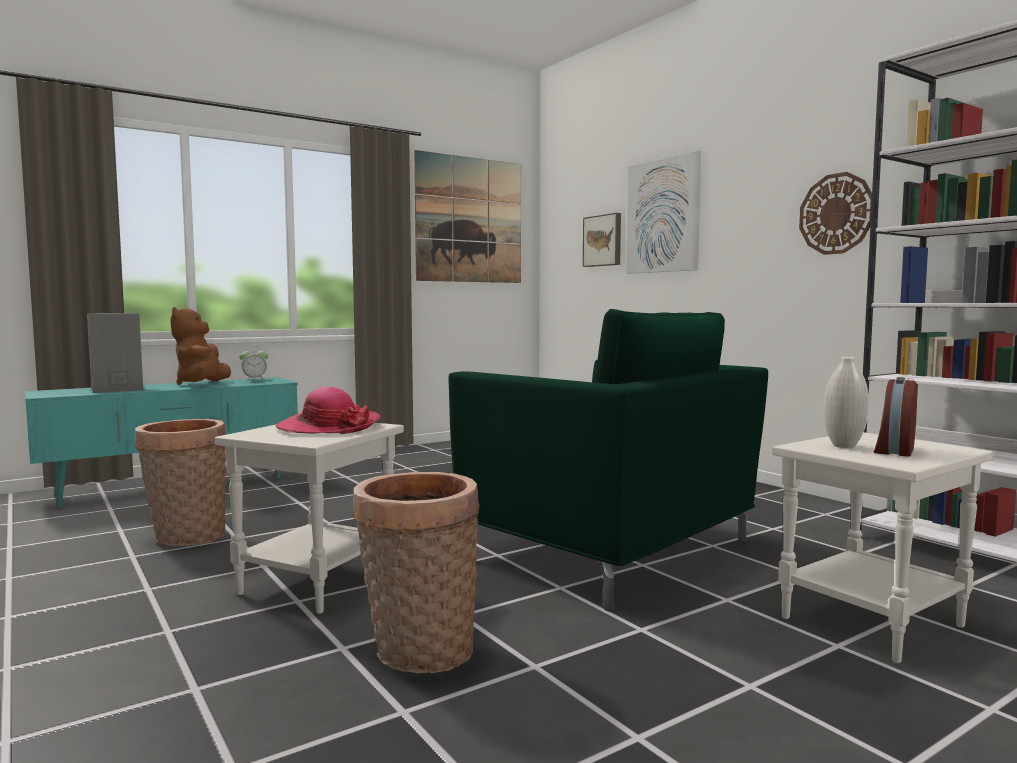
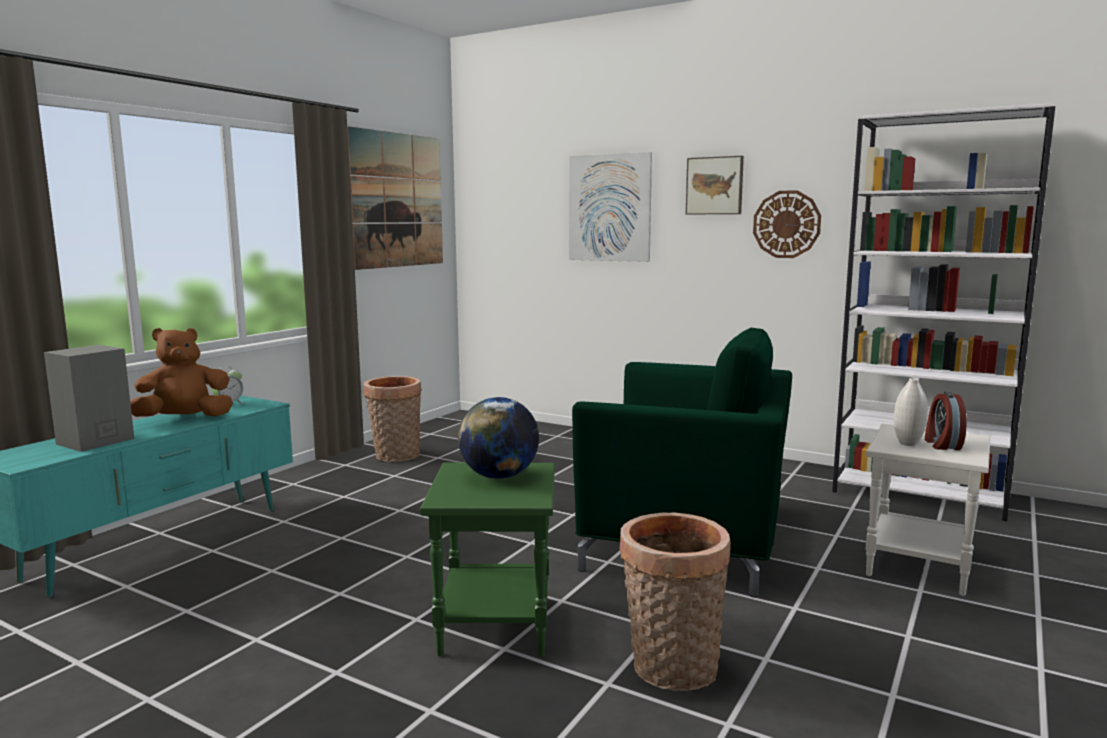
camera: 25 degrees left, 5 degrees up
basket [134,419,226,546] -> basket moved to [364,376,421,462]
brown plush toy [170,307,231,385] -> brown plush toy turned 90 degrees clockwise [130,328,233,417]
white side table [214,423,404,614] -> green side table [420,463,555,657]
hat [276,387,381,434] -> globe [458,397,539,479]
picture [583,213,621,267] -> picture moved to [686,156,744,214]

